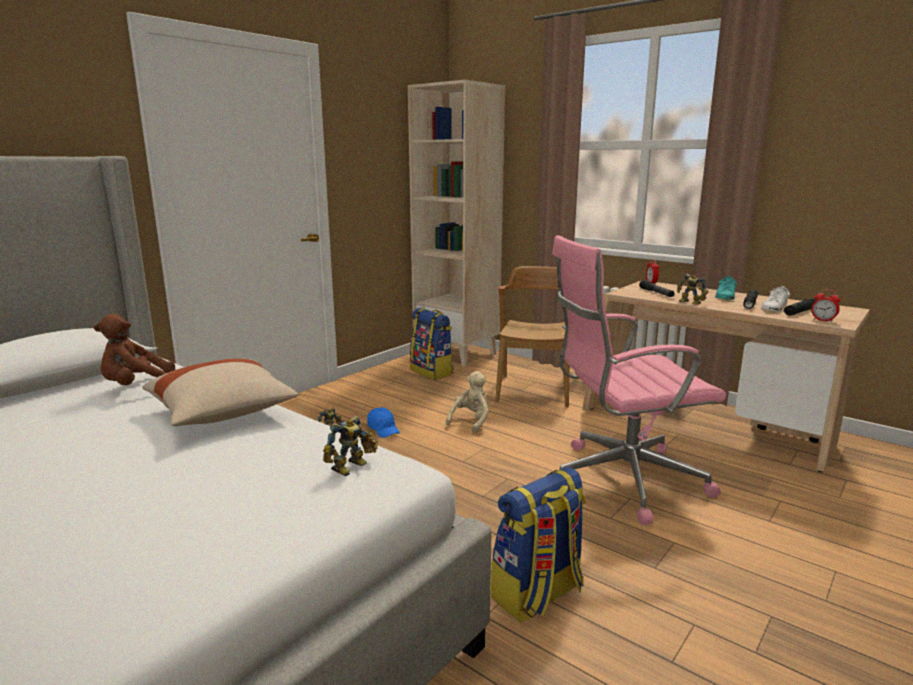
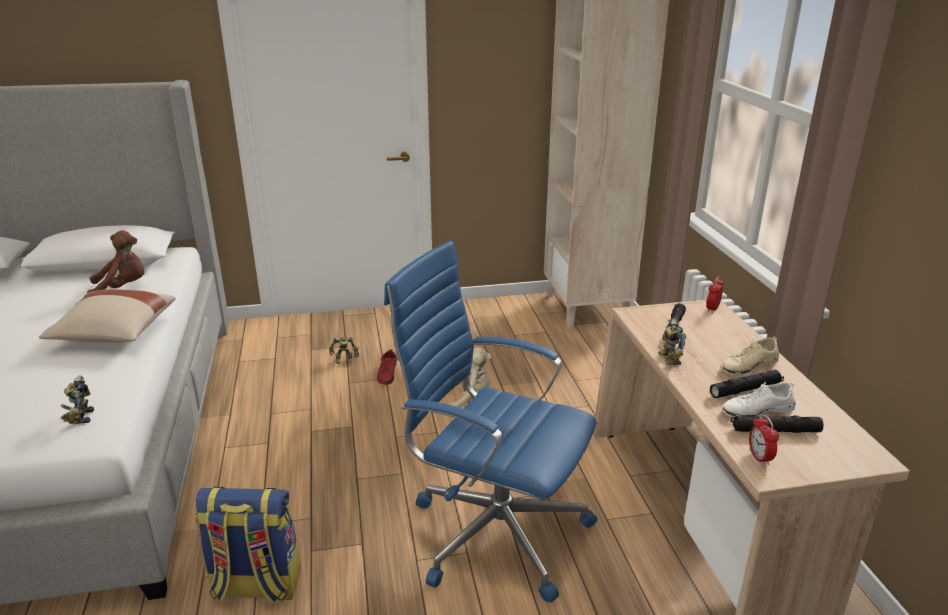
camera: 40 degrees right, 10 degrees up
brown plush toy [94,314,175,385] -> brown plush toy turned 150 degrees clockwise [87,230,145,293]
toy robot [323,416,378,476] -> toy robot turned 90 degrees clockwise [61,376,94,424]
blue cap [367,407,400,438] -> red shoe [377,349,397,385]
backpack [410,308,453,380] -> none
brown chair [495,266,570,408] -> none
pink office chair [552,235,726,525] -> blue office chair [384,241,597,603]
turquoise shoe [715,276,737,300] -> beige shoe [720,336,779,375]

